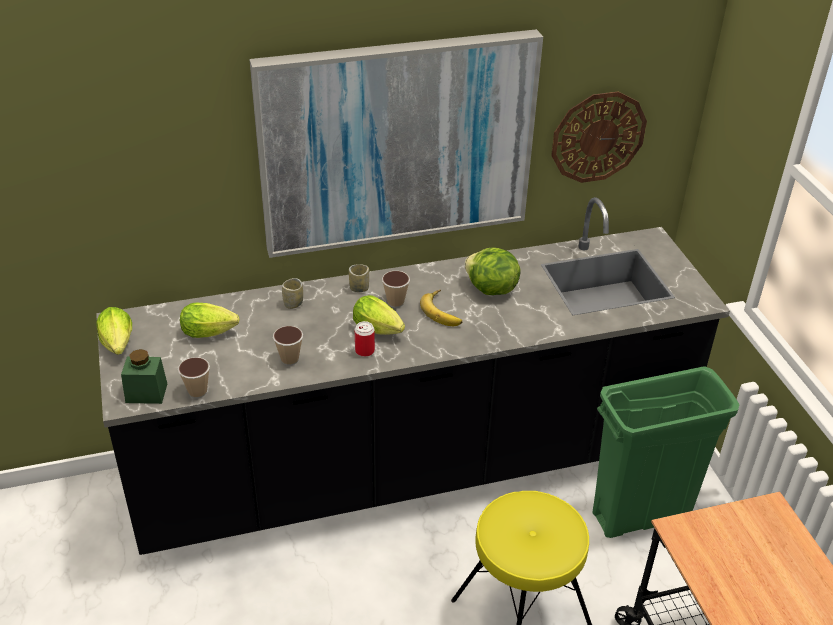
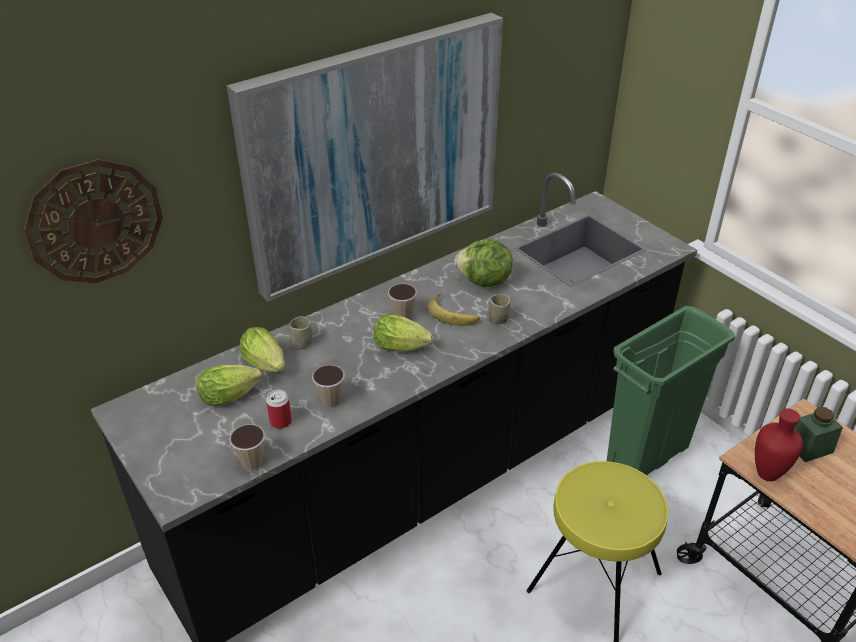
camera: 20 degrees left, 0 degrees up
lettuce [96,307,132,355] -> lettuce moved to [240,327,285,372]
green jar [121,349,167,404] -> green jar moved to [794,407,843,462]
cup [349,264,369,292] -> cup moved to [489,294,511,324]
can [355,321,375,357] -> can moved to [266,390,292,429]
wall clock [551,92,647,183] -> wall clock moved to [24,159,163,283]
none -> red vase [755,408,803,481]

